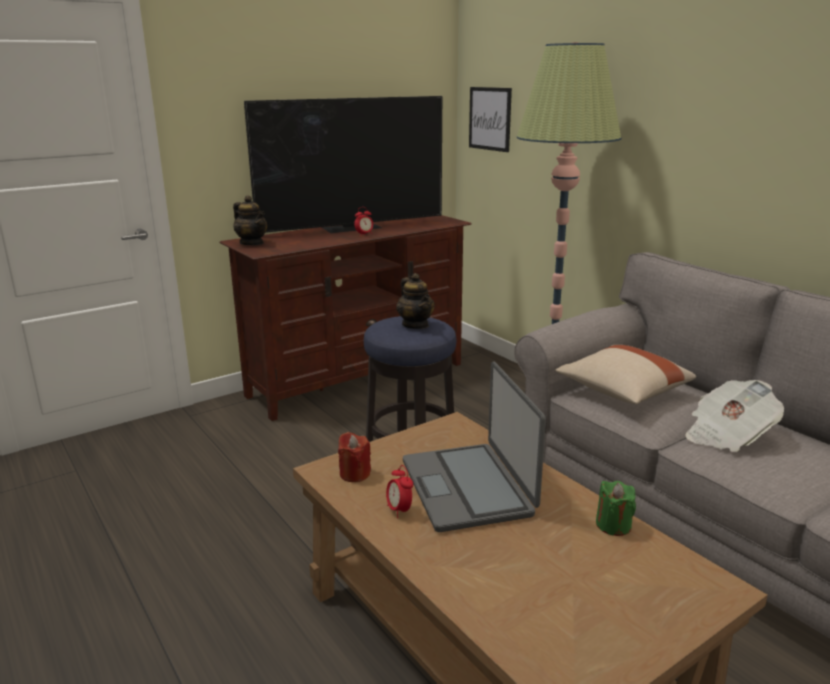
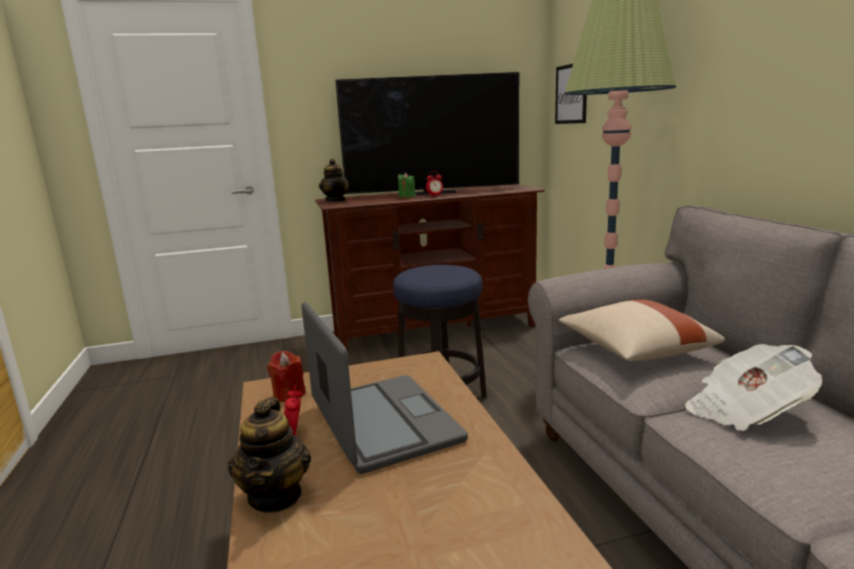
camera: 20 degrees right, 5 degrees down
teapot [396,273,435,329] -> teapot moved to [228,398,311,513]
laptop [403,361,546,532] -> laptop turned 150 degrees clockwise [301,302,468,474]
green candle [596,481,636,536] -> green candle moved to [398,173,415,199]

